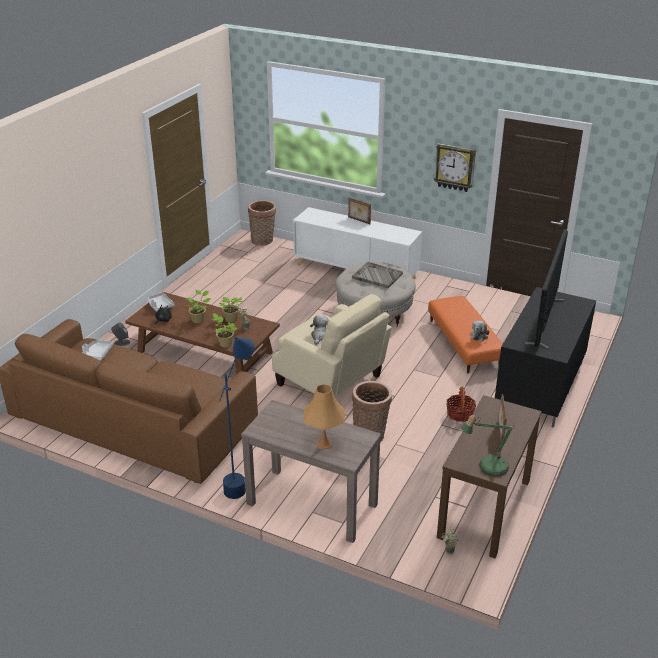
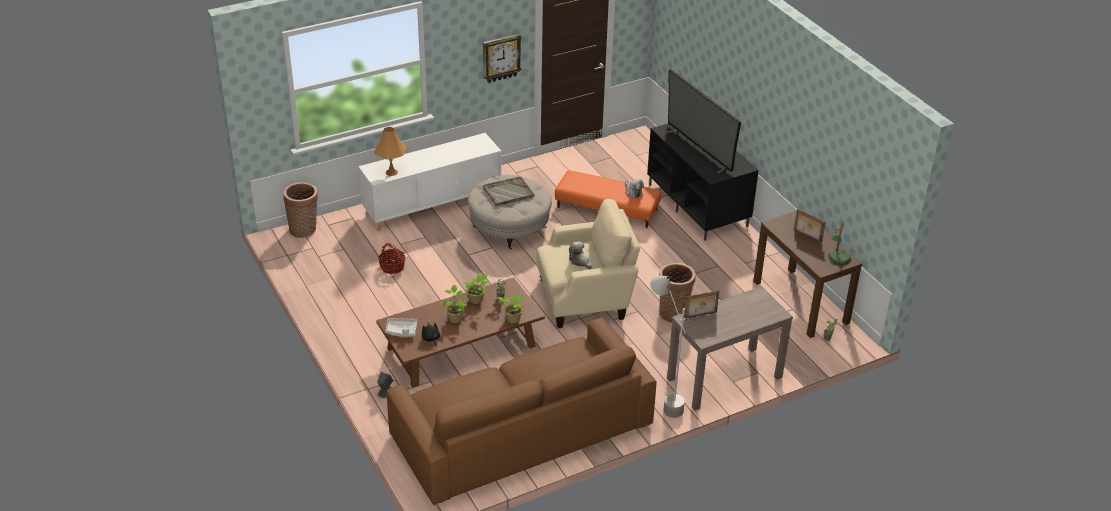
camera: 55 degrees left, 5 degrees up
grey tray [82,340,113,361] -> none
blue floor lamp [219,337,255,499] -> grey floor lamp [650,276,686,418]
orange table lamp [303,384,345,449] -> orange table lamp moved to [374,127,406,176]
picture frame [348,198,371,224] -> picture frame moved to [684,290,719,318]
basket [446,386,476,422] -> basket moved to [378,243,405,274]

